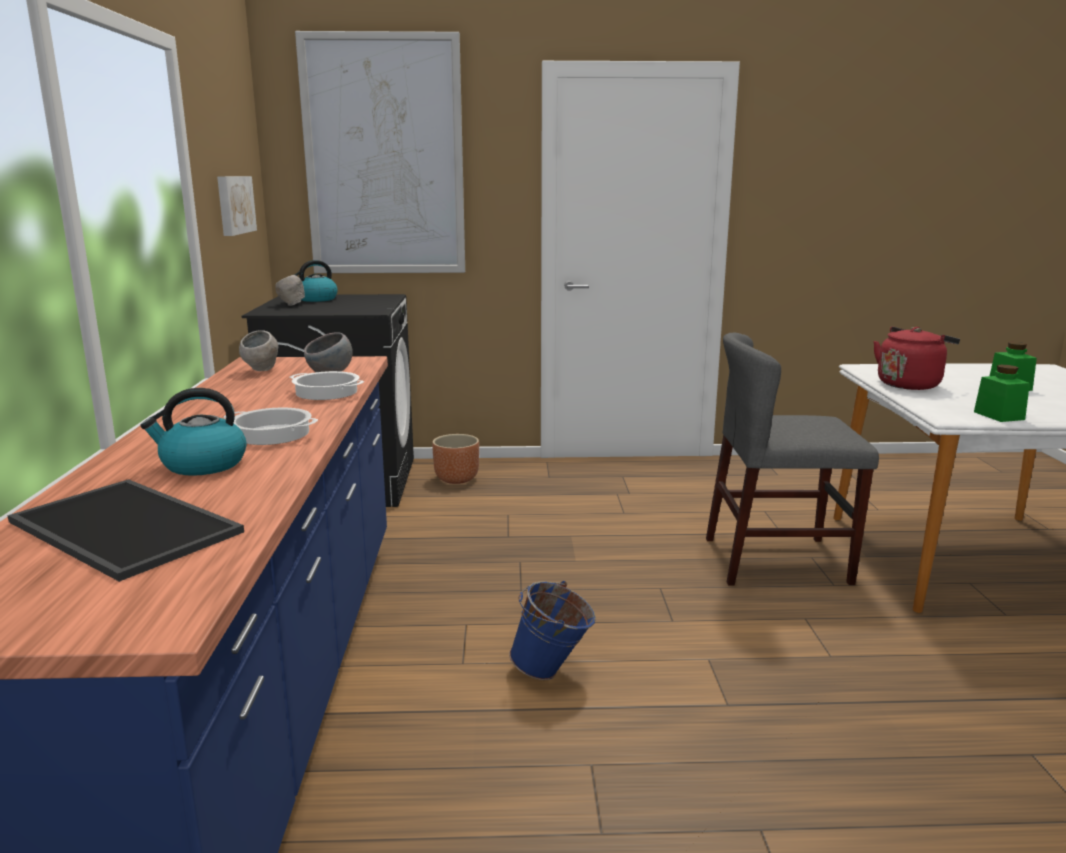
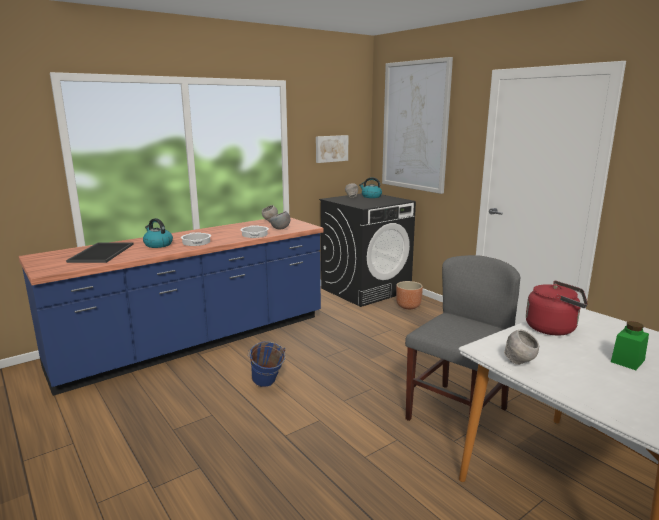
camera: 55 degrees right, 0 degrees up
grey chair [706,333,879,586] -> grey chair turned 75 degrees clockwise [405,255,521,447]
green jar [974,365,1030,422] -> grey bowl [504,330,539,365]

